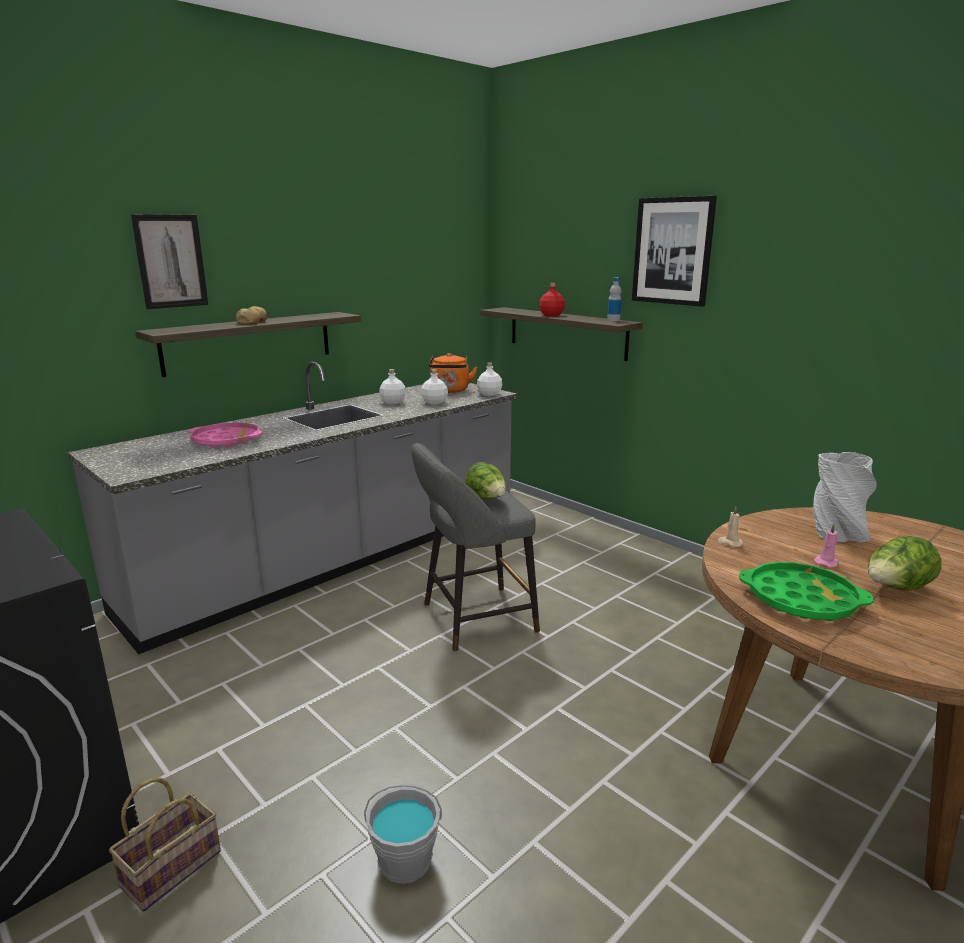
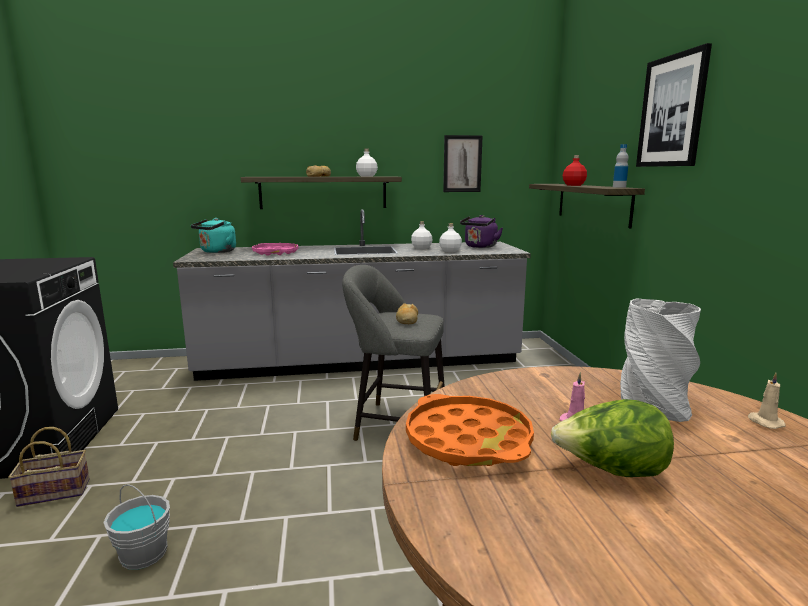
camera: 35 degrees right, 5 degrees down
picture [131,214,208,309] -> picture moved to [443,135,483,192]
orange kettle [429,353,477,393] -> purple kettle [460,215,503,248]
lettuce [466,462,506,499] -> bread [396,303,418,324]
white bottle [477,362,503,396] -> white bottle moved to [356,149,378,177]
beige candle [718,506,744,547] -> beige candle moved to [748,372,785,429]
green tray [739,562,873,621] -> orange tray [406,394,534,466]
none -> turquoise kettle [191,218,236,253]

